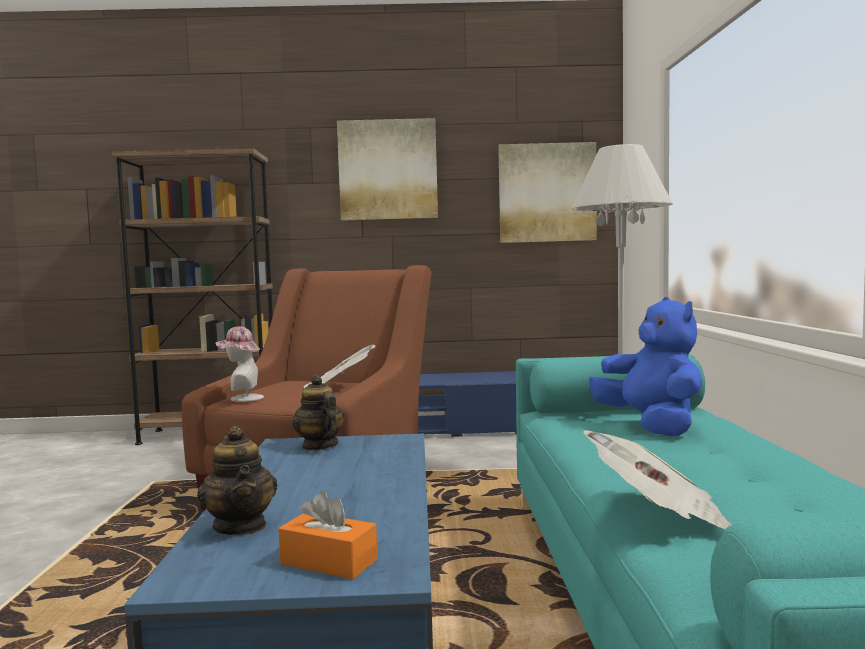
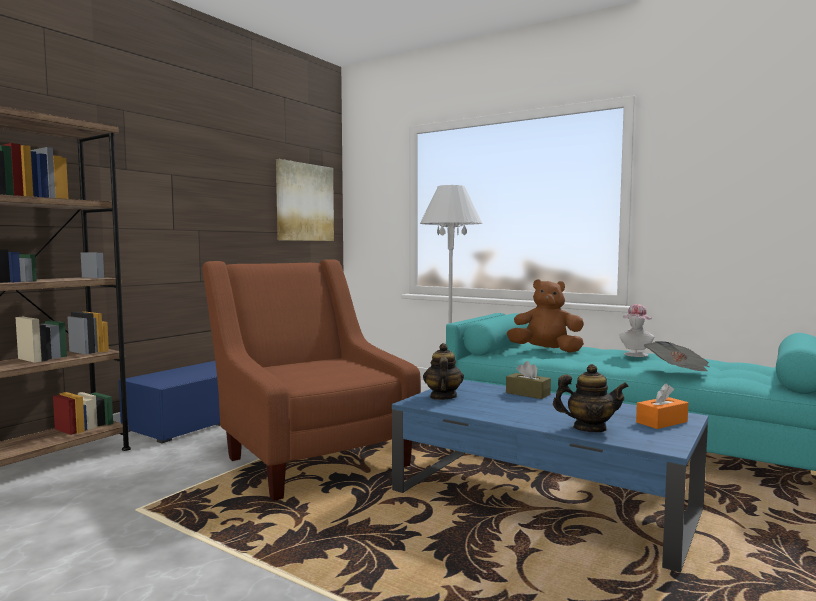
camera: 55 degrees left, 0 degrees up
hat [215,326,264,402] -> hat moved to [619,304,654,357]
teapot [292,375,345,451] -> teapot turned 90 degrees clockwise [423,343,464,400]
newspaper [303,345,375,388] -> none
picture [337,118,438,220] -> none
blue plush toy [589,297,702,436] -> brown plush toy [507,279,584,353]
none -> brown tissue box [506,361,551,399]

